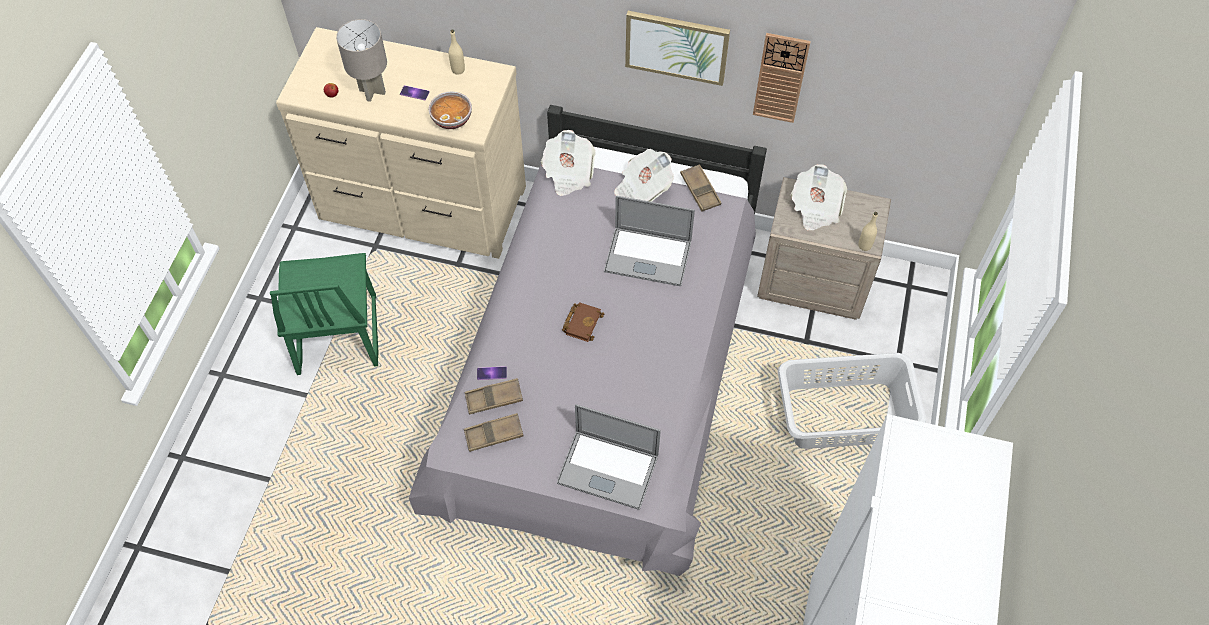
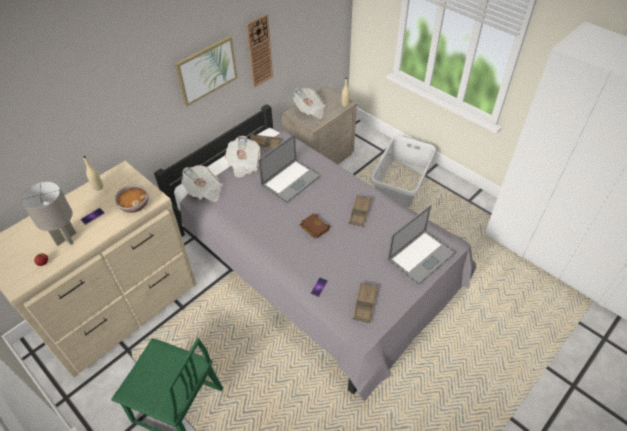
camera: 60 degrees left, 10 degrees down
brown tray [465,378,523,414] -> brown tray moved to [349,195,372,227]

